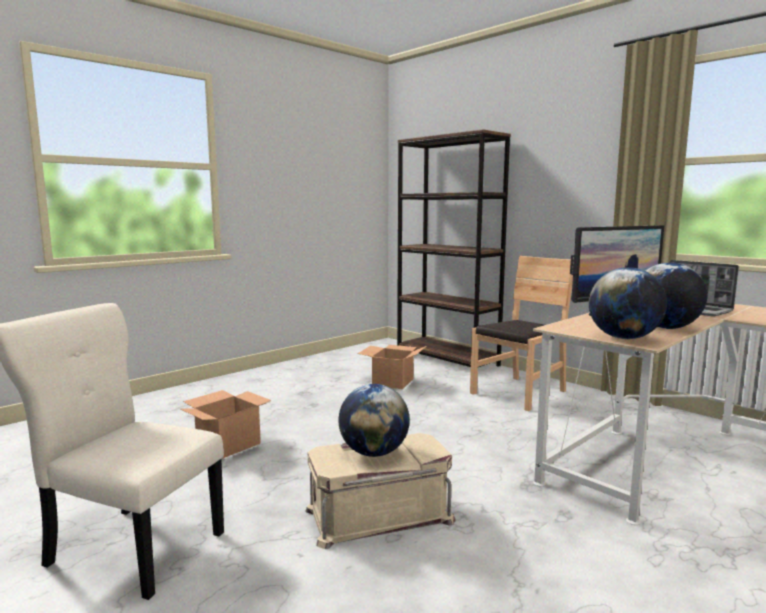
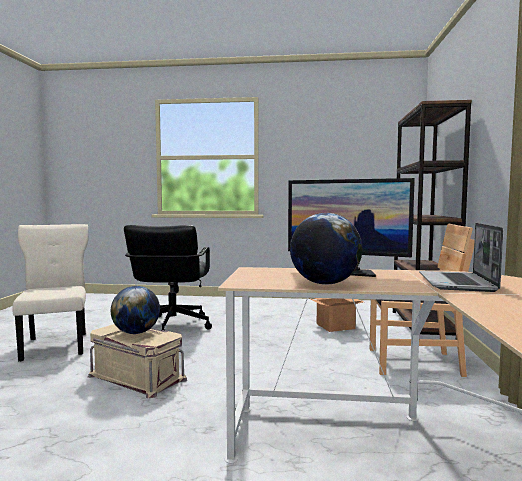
camera: 50 degrees right, 5 degrees down
cardboard box [181,390,271,459] -> black office chair [124,225,212,331]
globe [589,267,667,339] -> none

